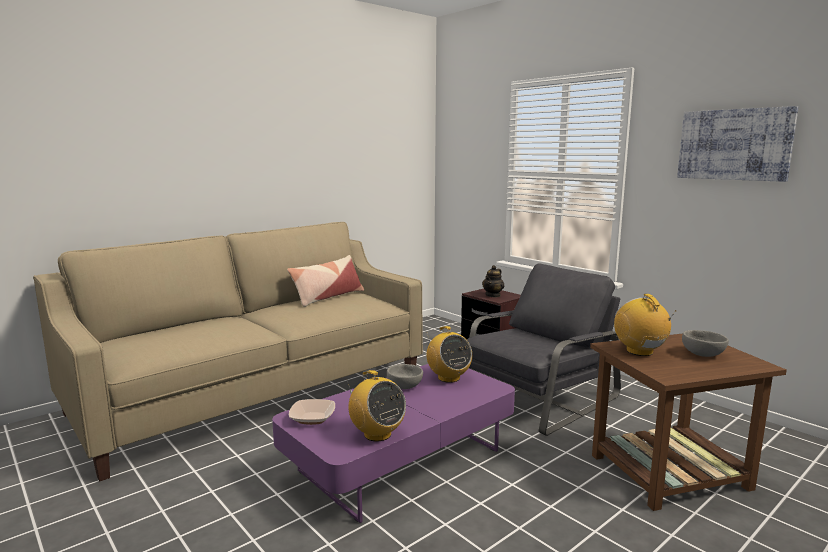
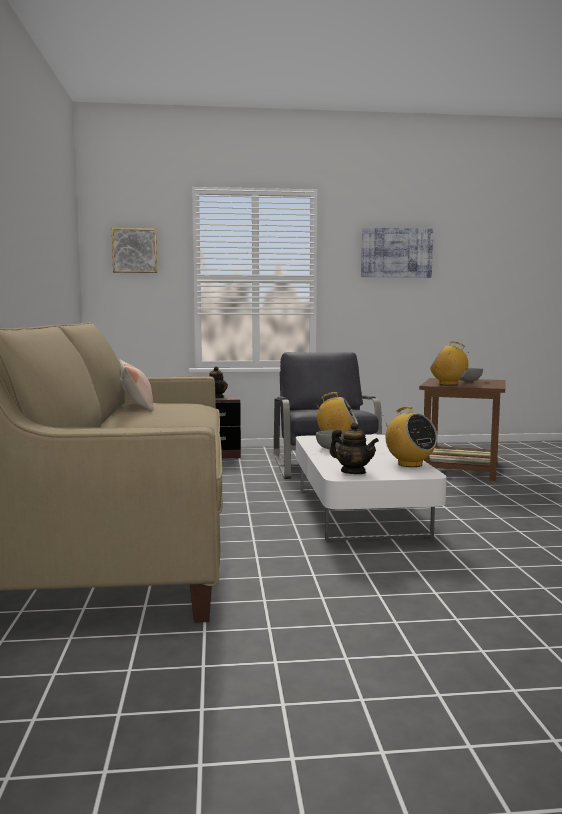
camera: 55 degrees left, 5 degrees down
purple coffee table [272,364,515,523] -> white coffee table [296,434,447,542]
bowl [289,399,335,425] -> teapot [330,422,379,474]
radio [347,370,406,441] -> radio turned 60 degrees clockwise [383,407,437,467]
none -> picture [112,228,157,273]

